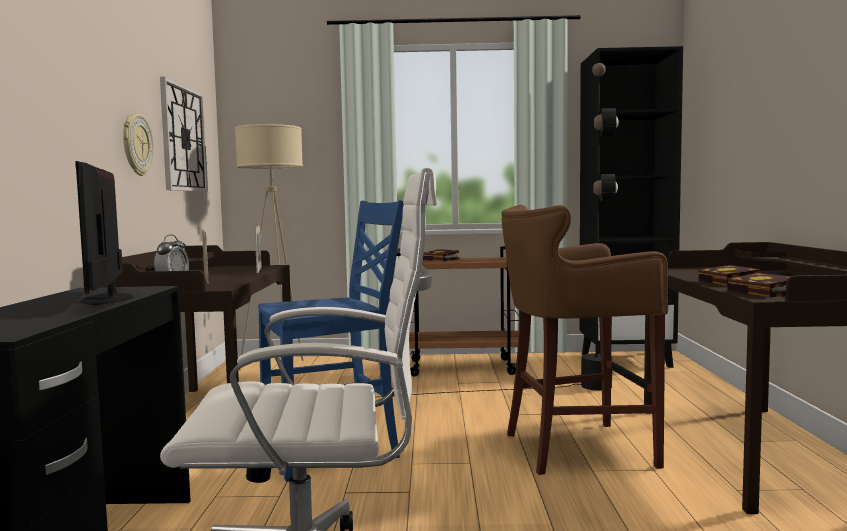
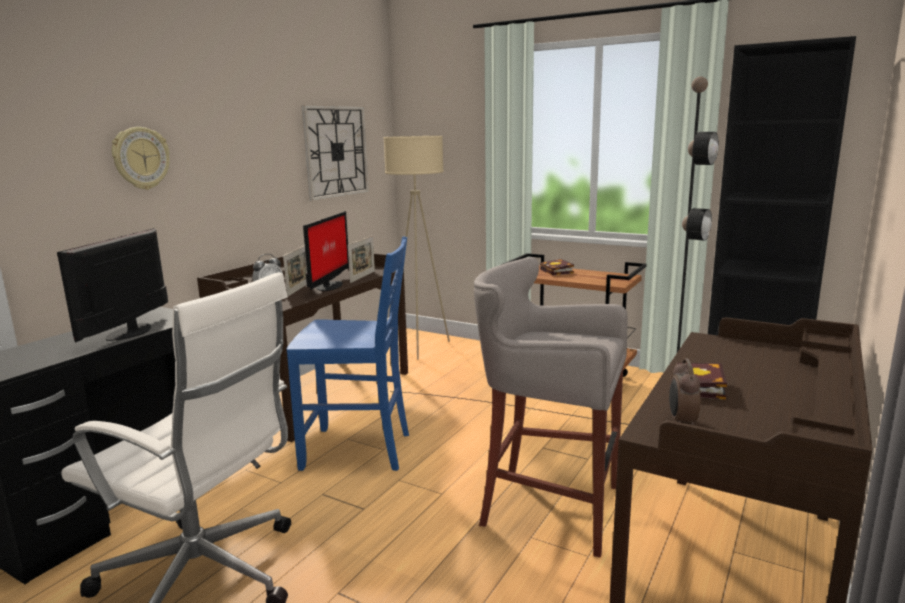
camera: 30 degrees right, 10 degrees up
wall clock [123,114,154,176] -> wall clock moved to [112,127,170,190]
brown stool [501,205,668,475] -> grey stool [474,257,628,558]
book [728,273,790,297] -> alarm clock [669,358,701,425]
none -> monitor [303,211,349,291]

